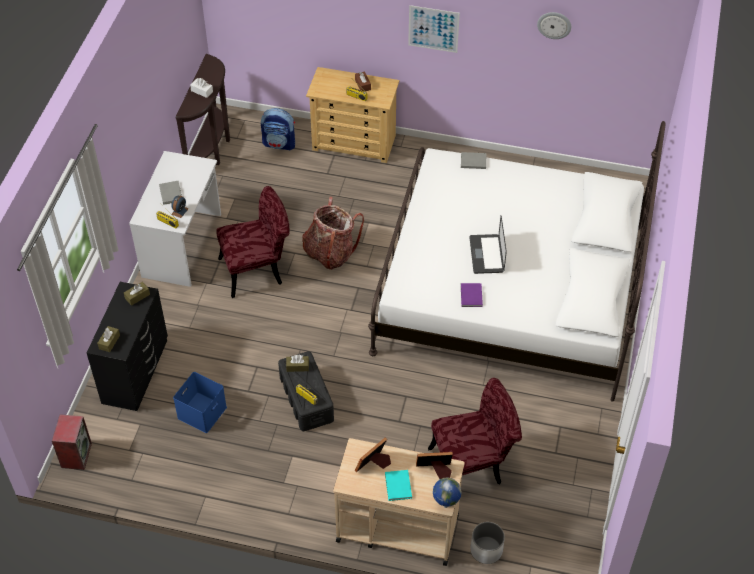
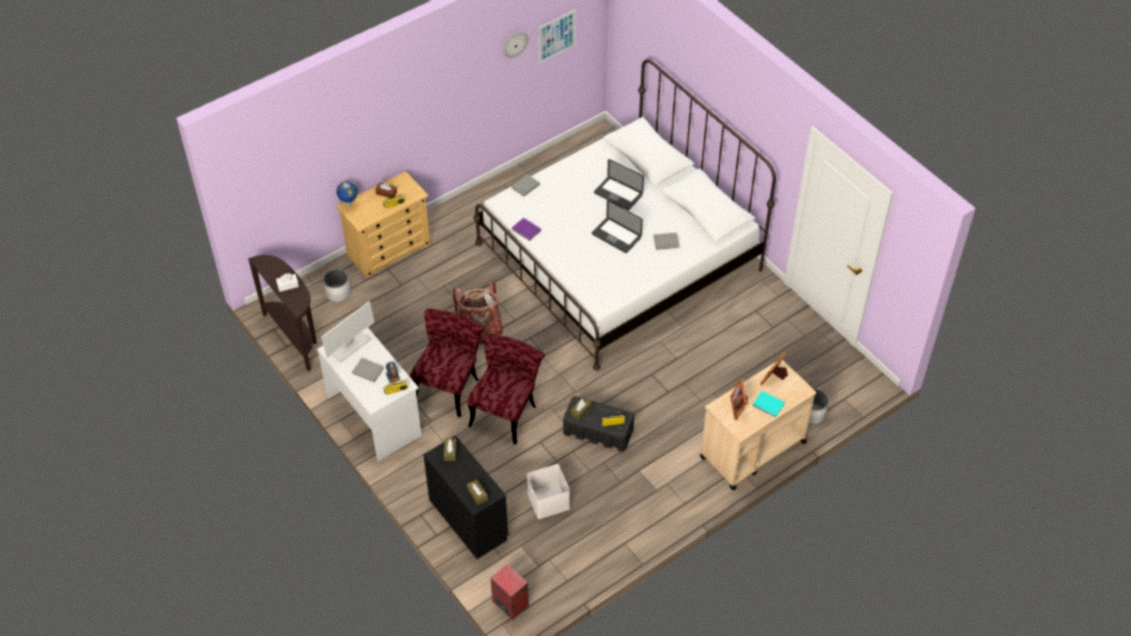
camera: 50 degrees left, 0 degrees up
blue storage box [173,372,227,433] -> white storage box [527,464,570,519]
backpack [261,108,295,151] -> white planter [323,269,351,302]
picture [408,5,460,53] -> picture moved to [538,10,576,63]
red chair [428,378,522,484] -> red chair moved to [467,333,545,444]
globe [433,477,462,508] -> globe moved to [336,181,358,207]
purple book [461,283,483,307] -> purple book moved to [512,218,541,241]
none -> monitor [321,301,374,363]
none -> laptop [594,159,644,210]
none -> grey book [653,233,680,250]

